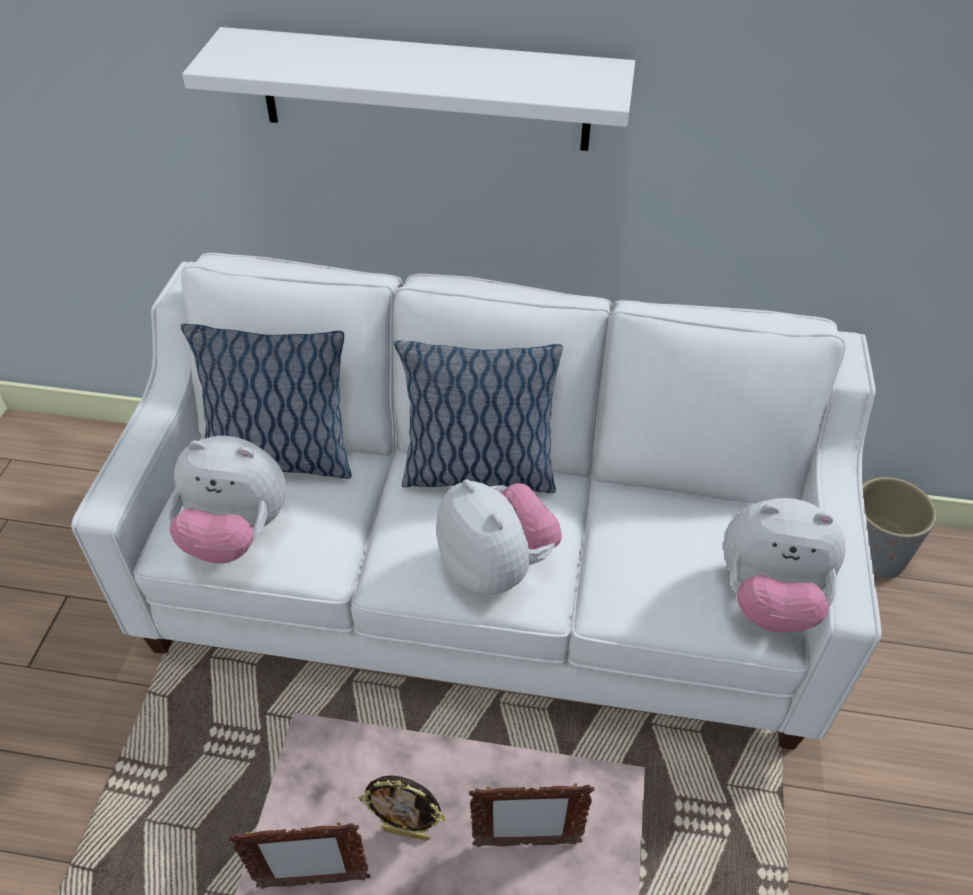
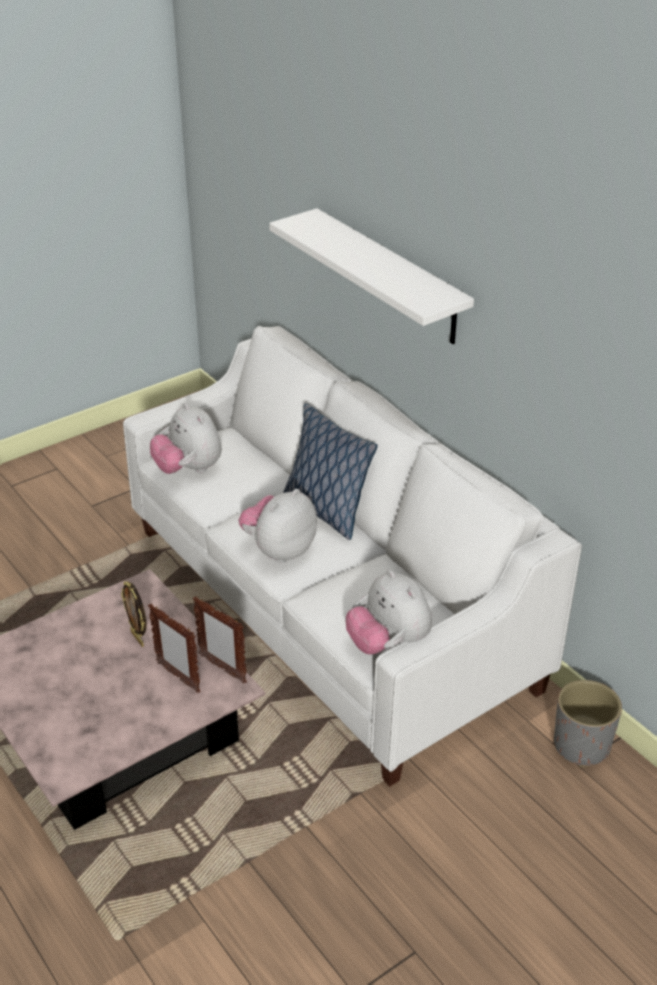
camera: 45 degrees right, 10 degrees down
pillow [181,324,351,479] -> none
picture frame [228,822,370,889] -> picture frame moved to [193,596,247,683]
plush toy [436,479,562,595] -> plush toy turned 150 degrees counterclockwise [238,489,317,563]

